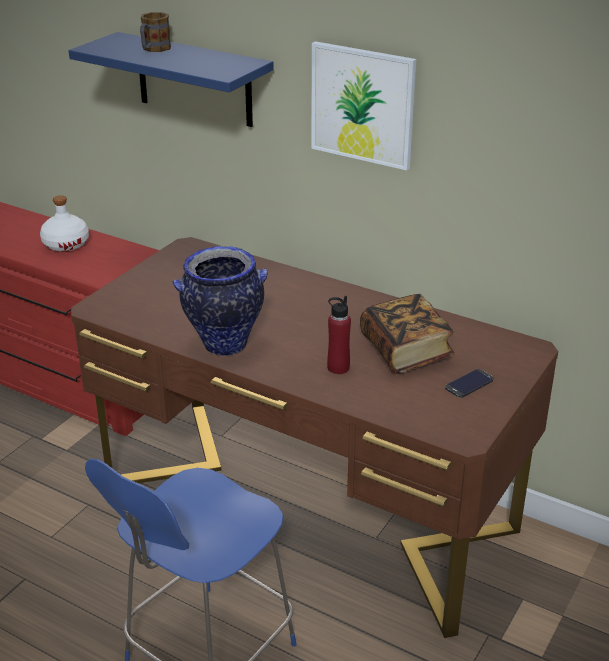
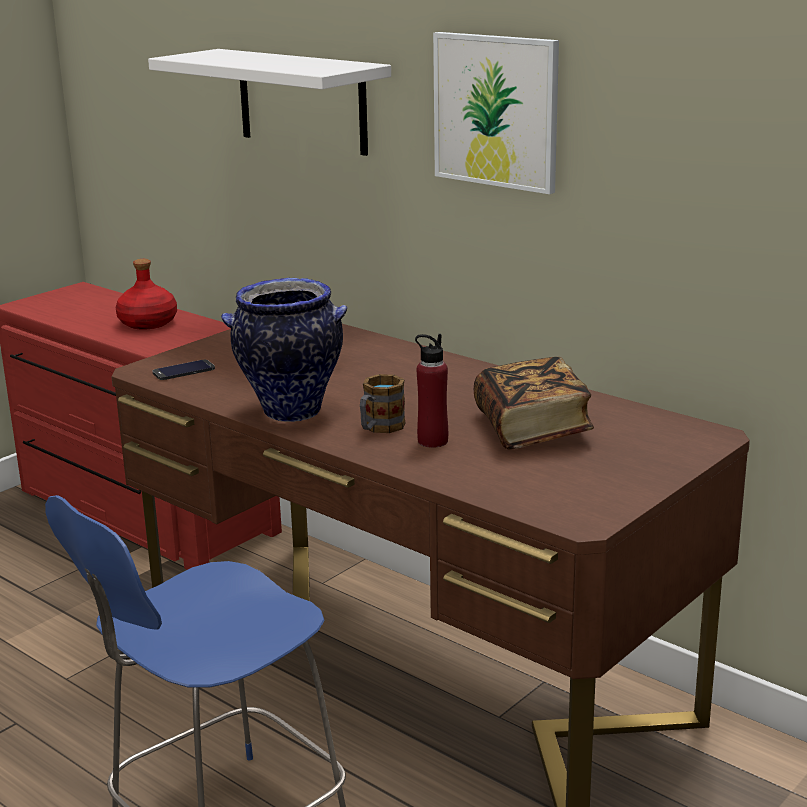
camera: 10 degrees right, 10 degrees down
white bottle [40,195,89,252] -> red bottle [115,259,177,330]
blue shelf [69,32,274,127] -> white shelf [148,49,391,156]
mug [140,12,171,52] -> mug moved to [360,374,405,433]
phone [445,369,494,398] -> phone moved to [153,360,215,380]

